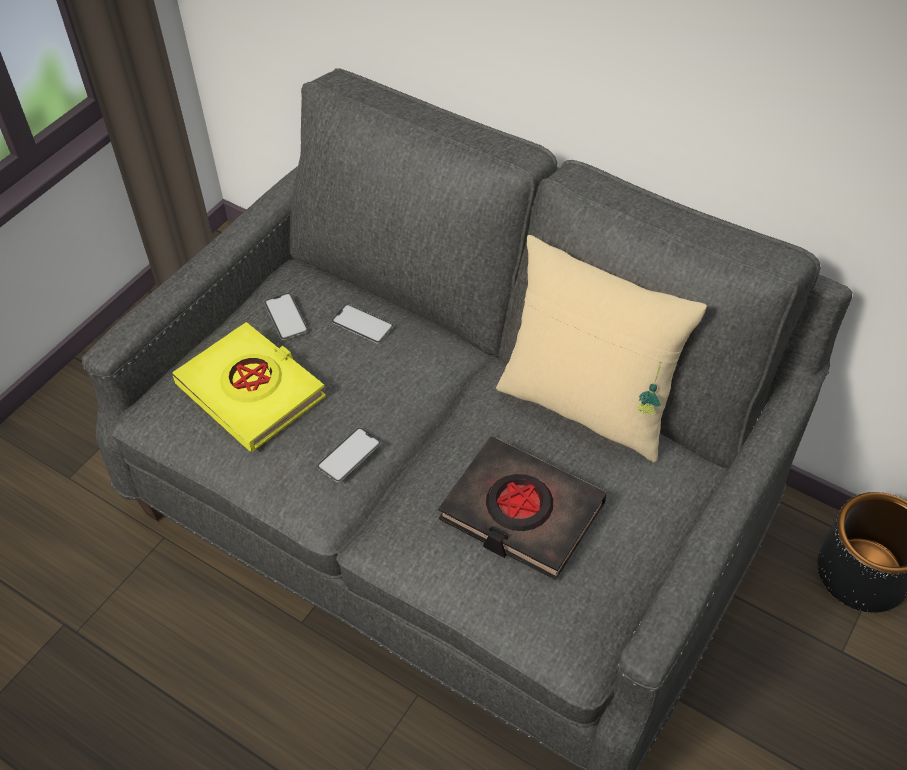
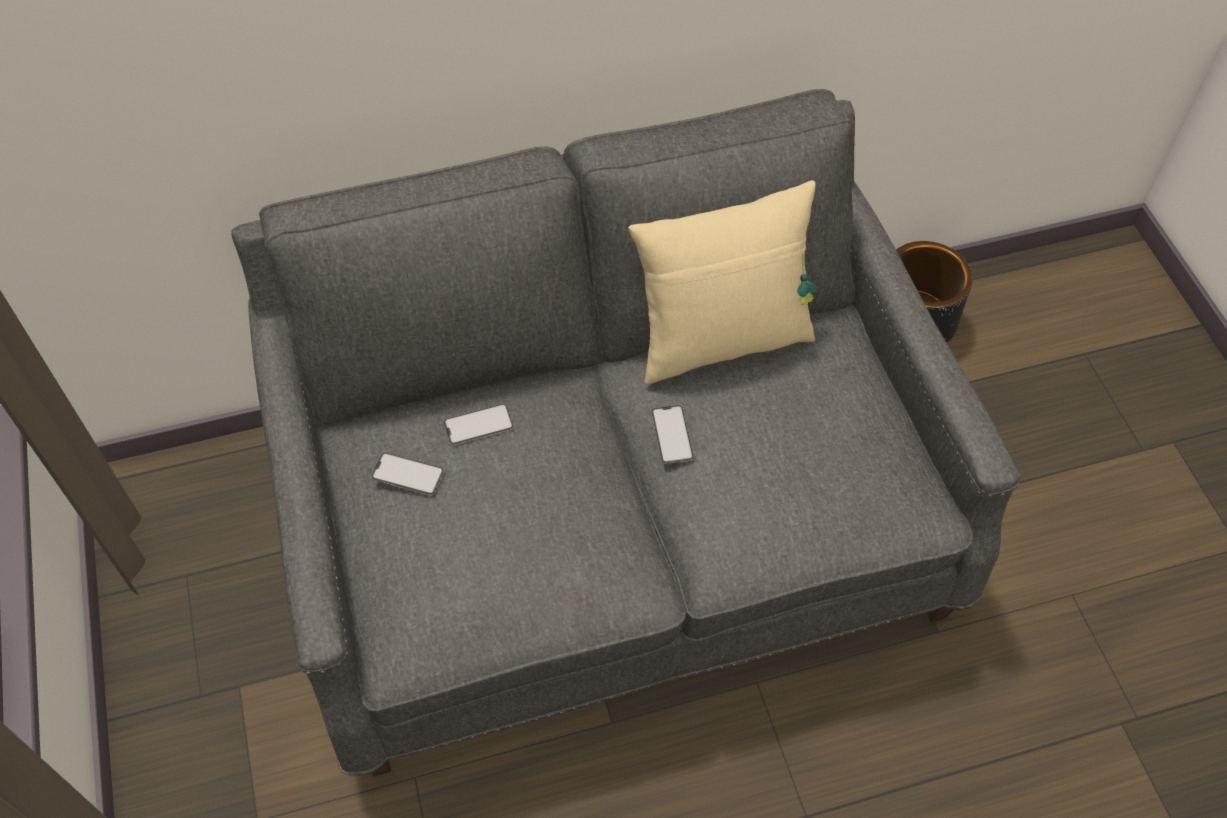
camera: 50 degrees left, 5 degrees up
yellow book [172,322,326,452] -> none
phone [317,427,381,483] -> phone moved to [651,405,694,464]
black book [438,436,607,580] -> none

